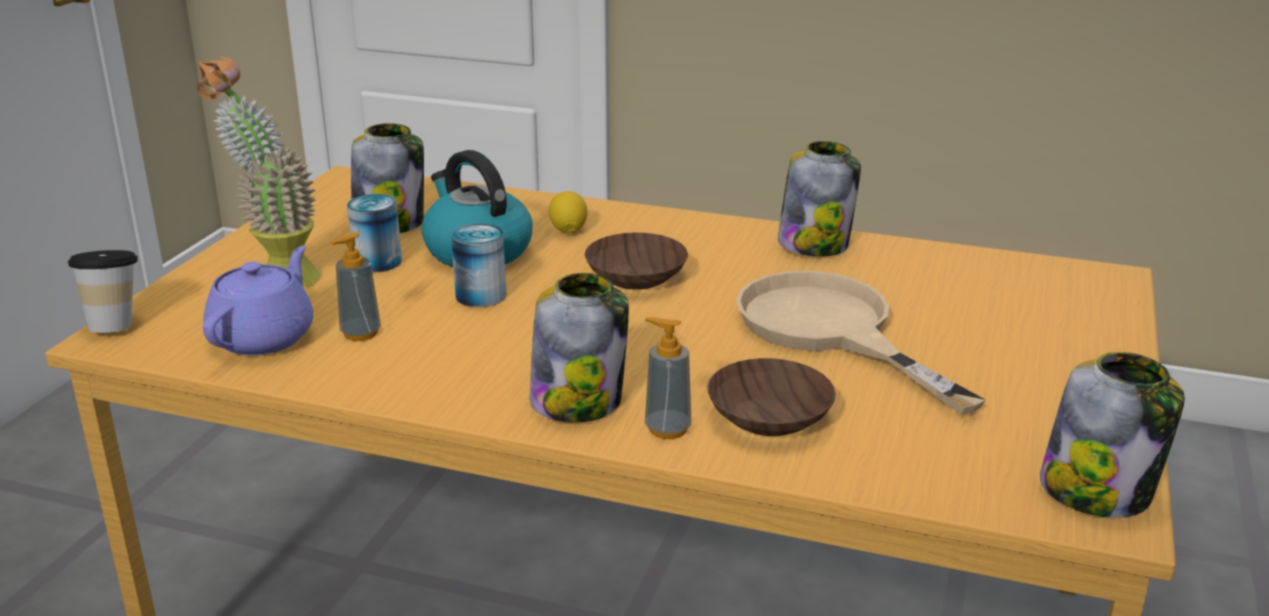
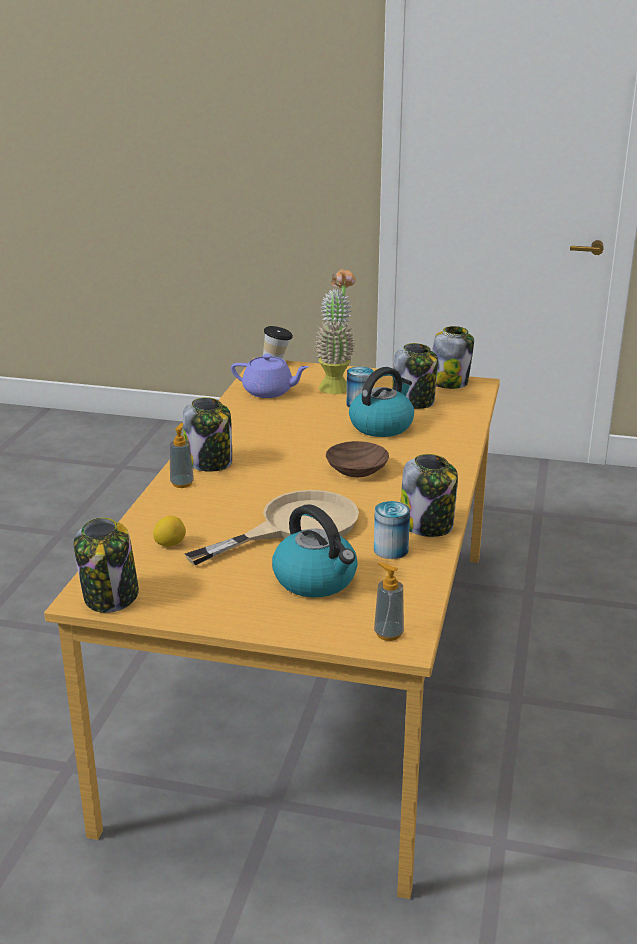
camera: 85 degrees right, 0 degrees up
soap dispenser [331,232,381,341] -> soap dispenser moved to [374,562,404,641]
can [451,224,506,307] -> can moved to [374,501,410,559]
lemon [548,191,588,233] -> lemon moved to [153,516,186,547]
brown bowl [707,358,836,436] -> none
none -> kettle [272,504,358,597]
none -> jar [432,326,474,389]

